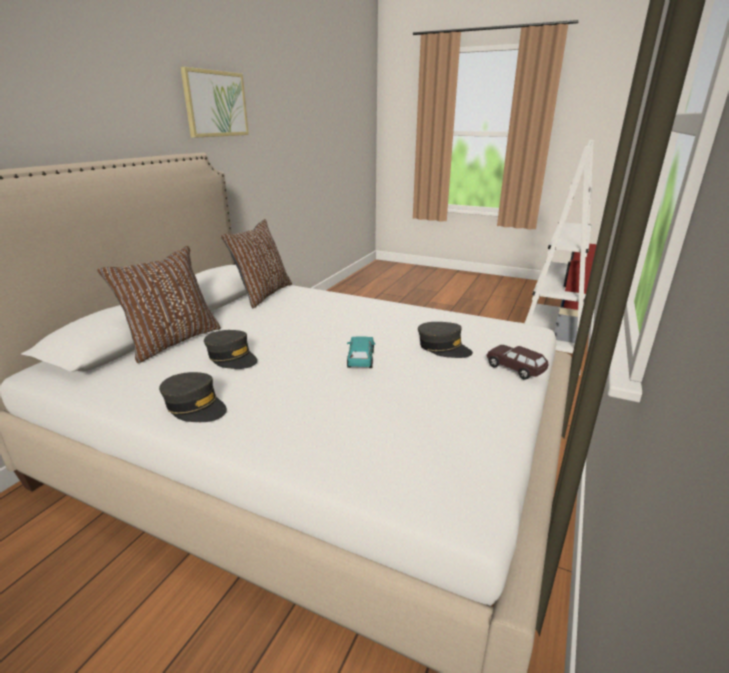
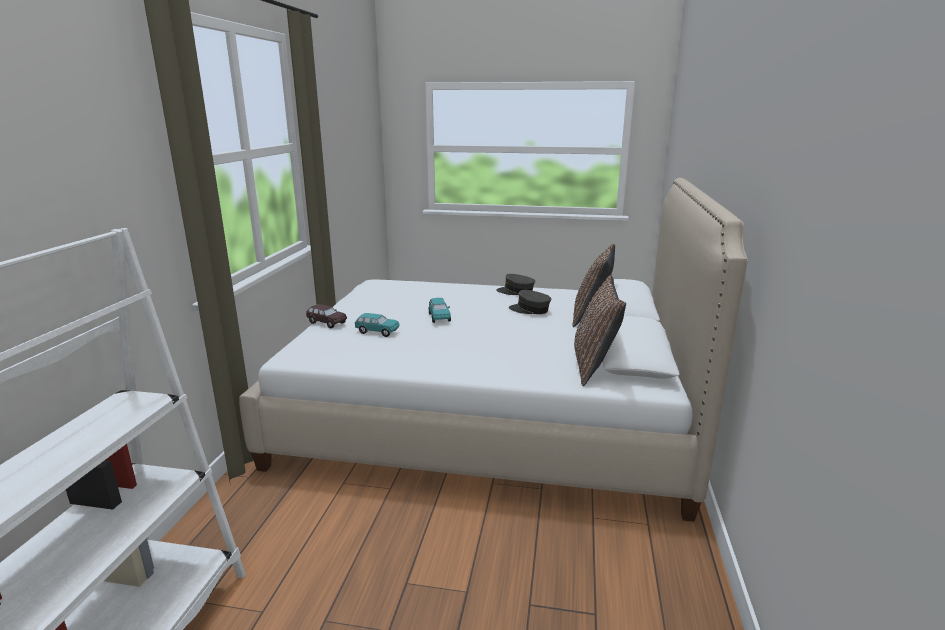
camera: 165 degrees right, 5 degrees down
picture [180,67,249,138] -> none
grey cap [418,322,473,358] -> turquoise toy car [355,313,399,337]

